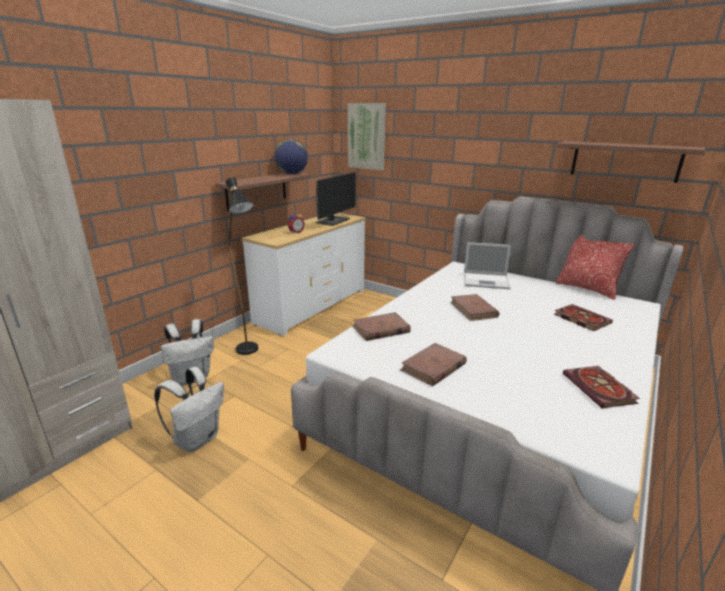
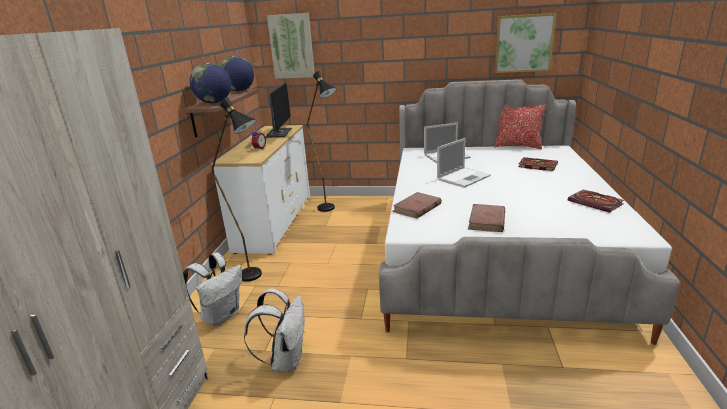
camera: 25 degrees left, 0 degrees up
brown book [451,294,499,321] -> laptop [437,138,491,188]
shelf [556,141,706,183] -> picture [495,13,556,73]
none -> globe [190,63,231,103]
none -> black floor lamp [307,71,337,212]

